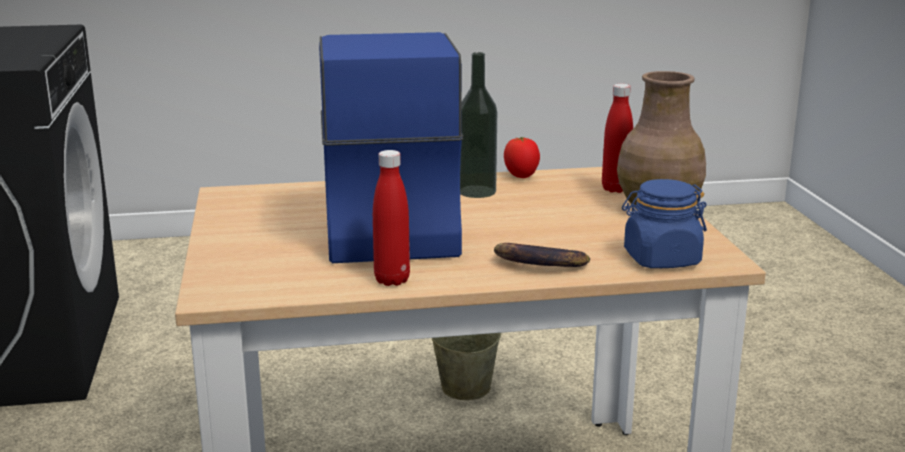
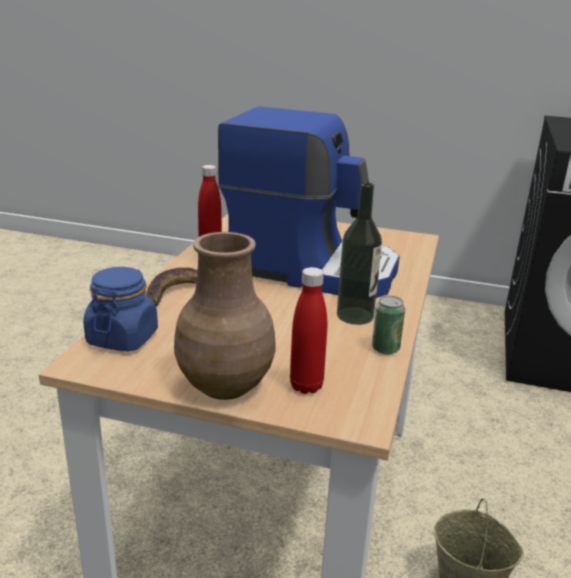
camera: 115 degrees right, 5 degrees up
tomato [504,137,540,178] -> can [372,296,405,354]

